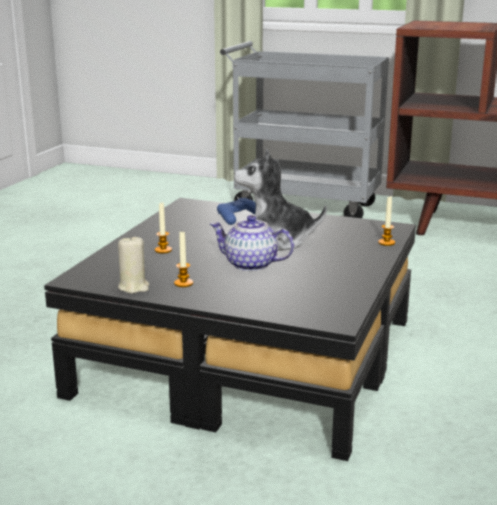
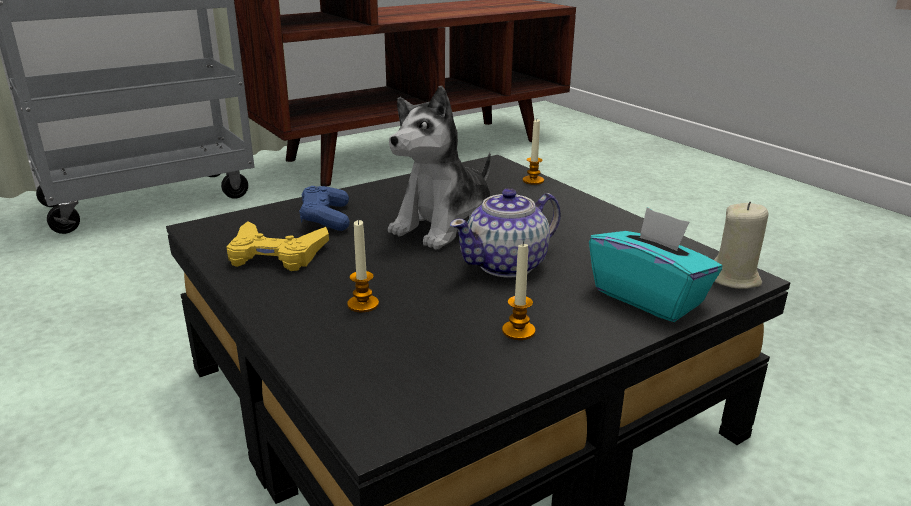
camera: 55 degrees left, 5 degrees up
beige candle [118,235,149,294] -> beige candle moved to [714,202,768,289]
none -> yellow game controller [227,221,329,271]
none -> turquoise tissue box [589,207,722,322]

